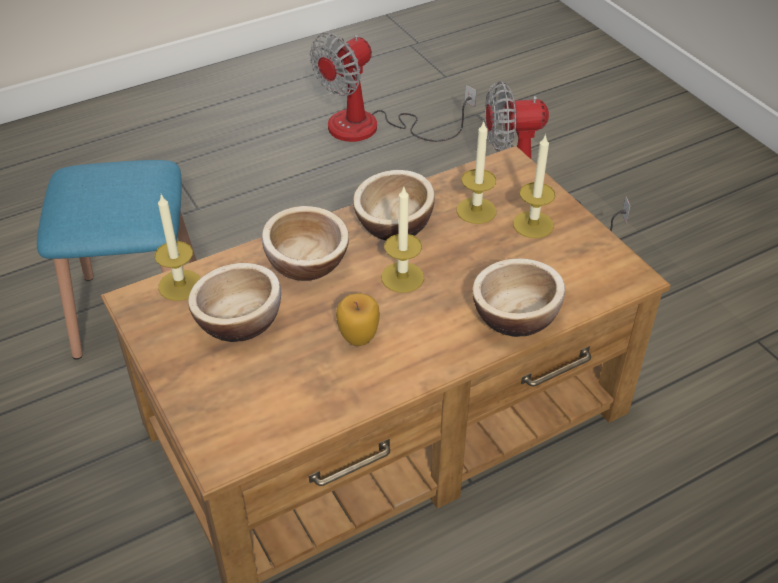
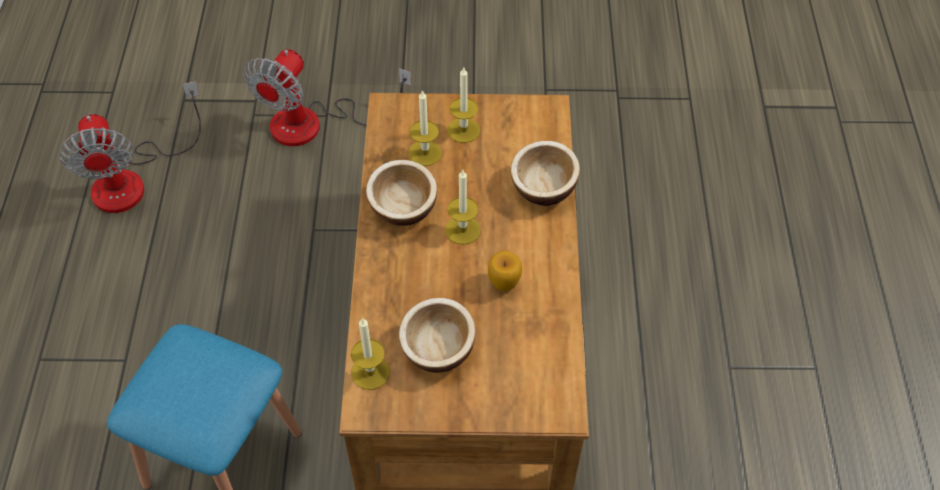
camera: 60 degrees left, 10 degrees up
bowl [262,206,349,281] -> none

